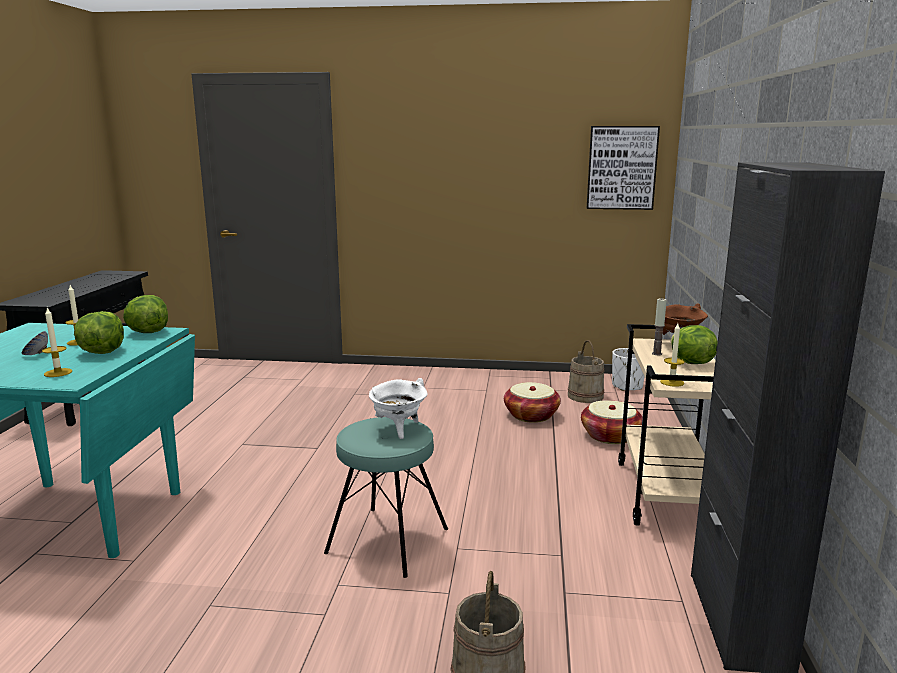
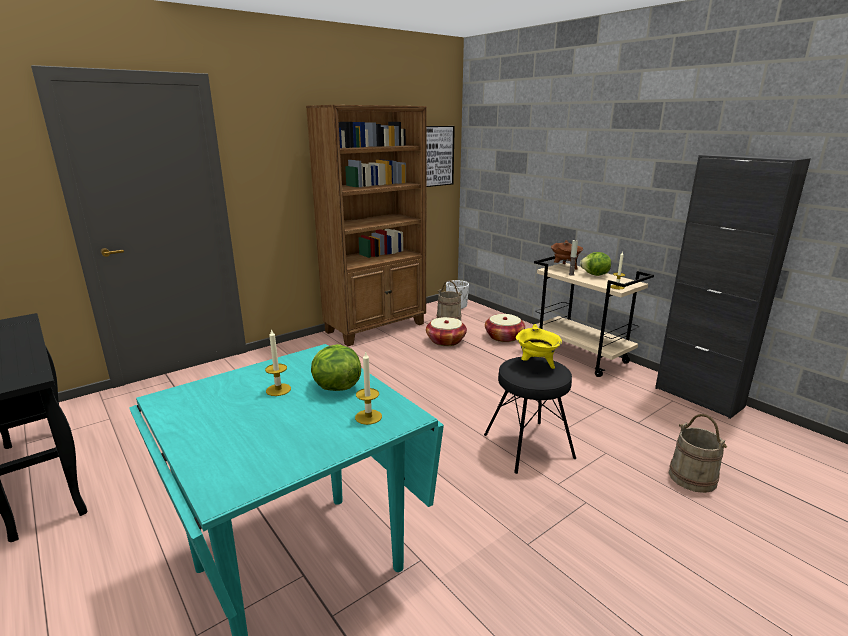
camera: 45 degrees left, 5 degrees up
bowl [22,331,48,355] -> none
lettuce [123,295,168,333] -> none
turquoise stool [324,417,448,578] -> black stool [484,357,576,474]
white cooking pot [369,378,428,439] -> yellow cooking pot [516,324,562,369]
none -> brown bookcase [306,105,427,346]

